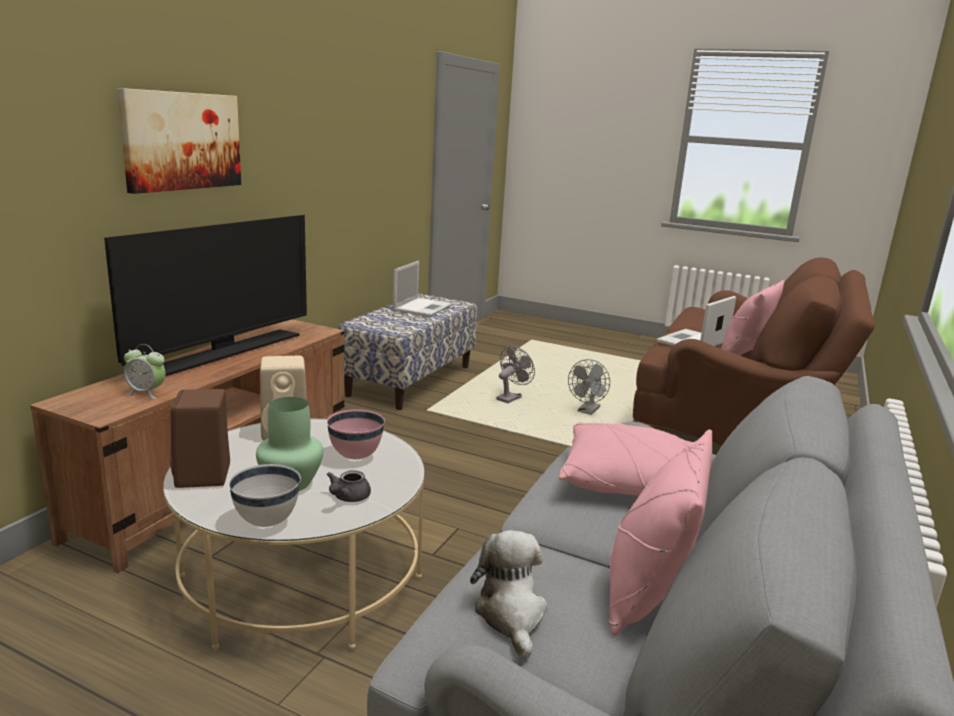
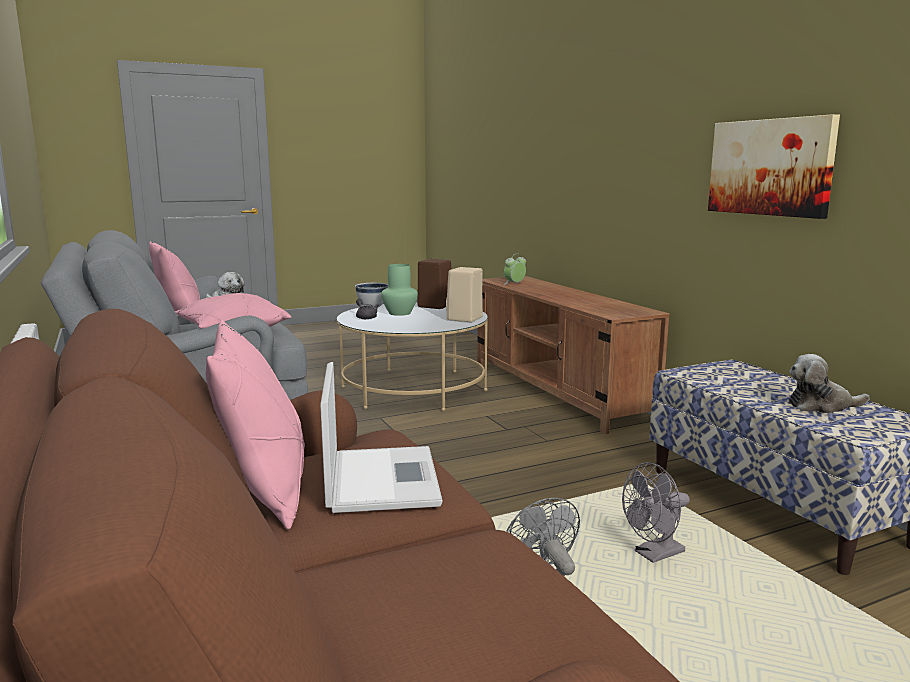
camera: 130 degrees right, 5 degrees down
television [104,215,307,376] -> none
picture [117,88,241,194] -> picture moved to [708,114,840,219]
pink bowl [327,409,385,459] -> none
laptop [393,261,452,317] -> plush toy [789,354,870,414]
grey fan [496,346,535,403] -> grey fan turned 75 degrees clockwise [622,462,690,563]

